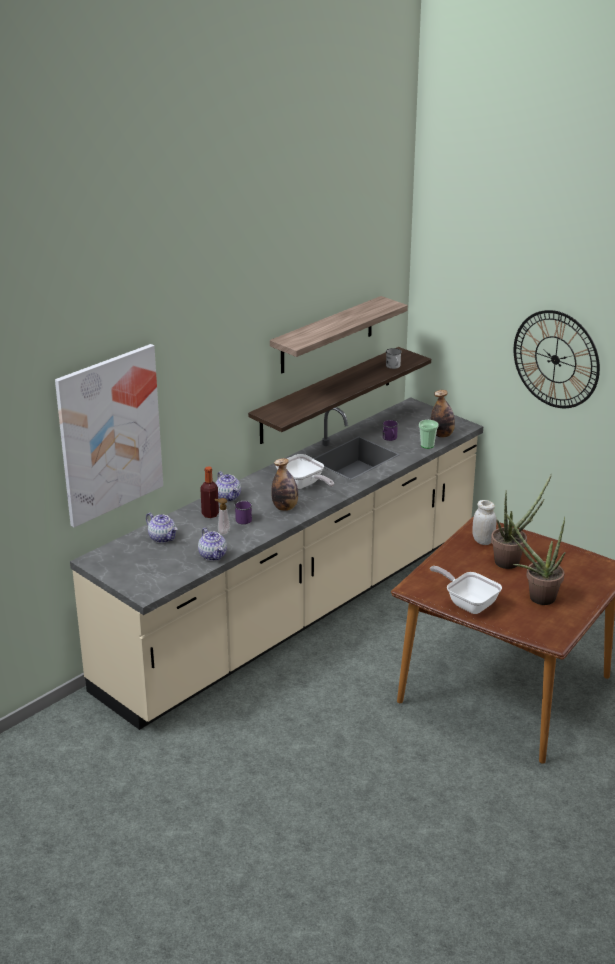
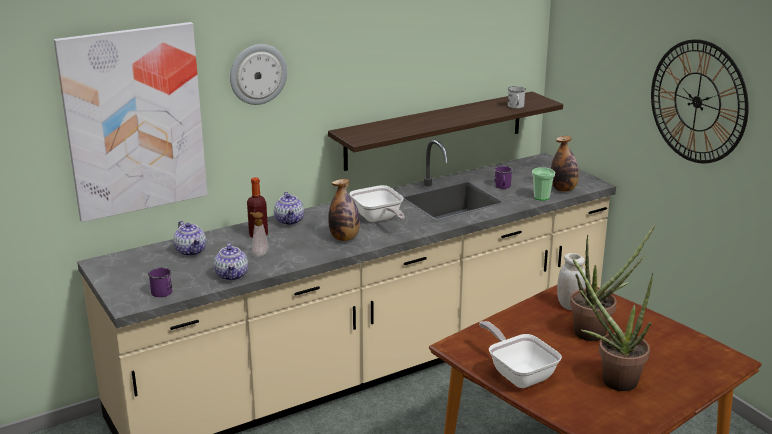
camera: 15 degrees right, 5 degrees down
purple mug [234,501,252,524] -> purple mug moved to [148,267,172,297]
shelf [270,296,408,373] -> none
none -> wall clock [230,44,287,105]

